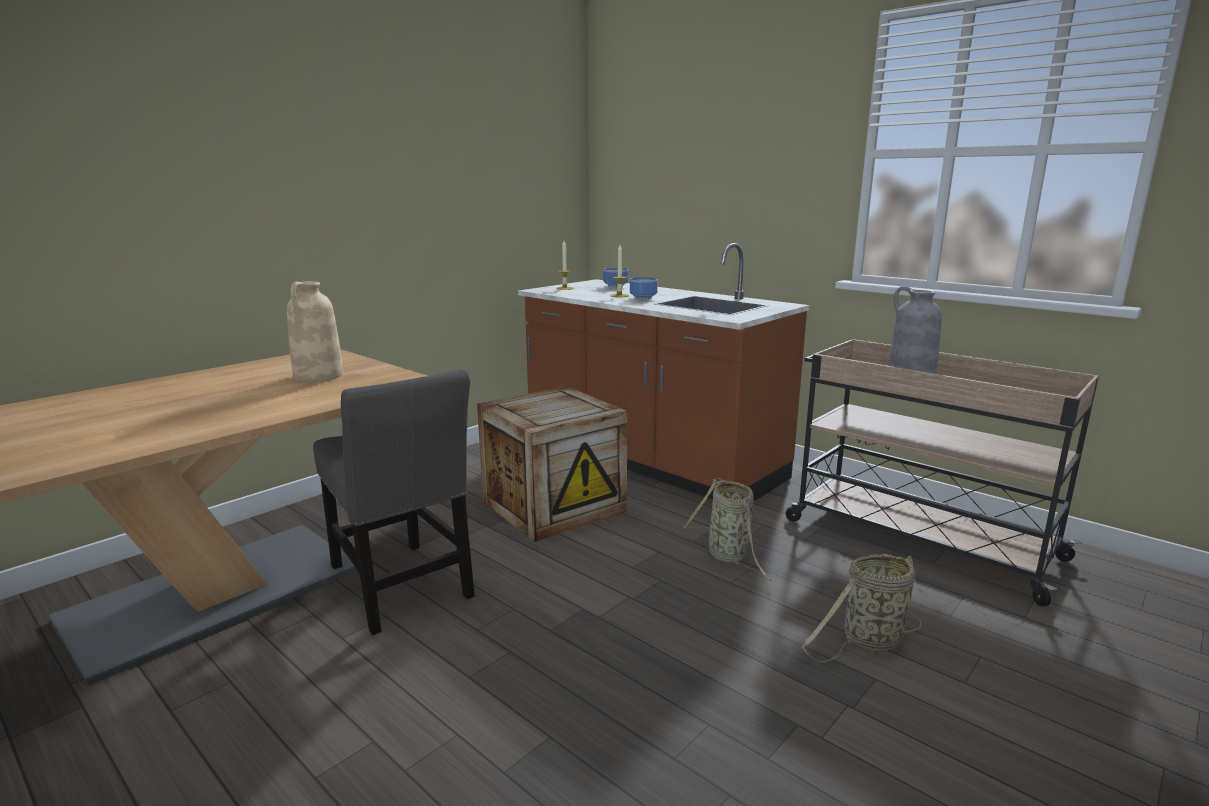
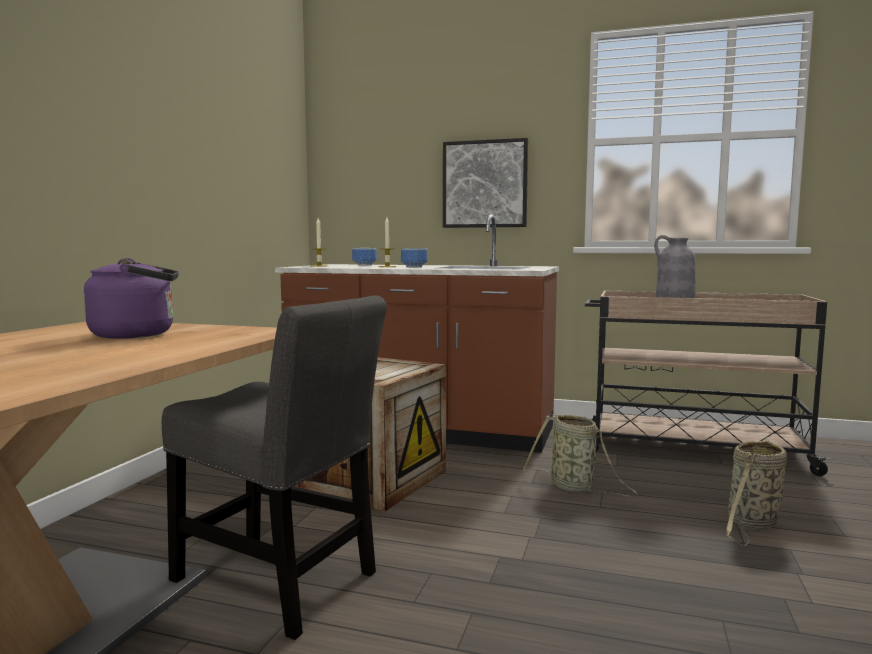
camera: 25 degrees left, 10 degrees down
beige vase [287,281,343,382] -> purple kettle [84,258,179,339]
none -> picture [443,138,528,228]

